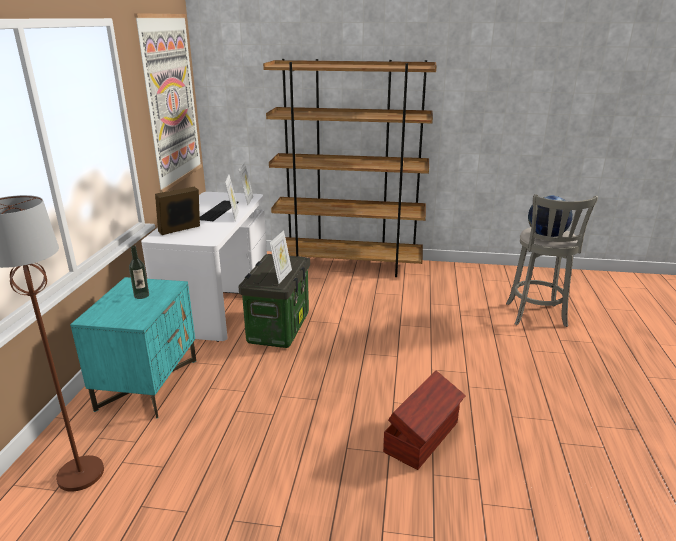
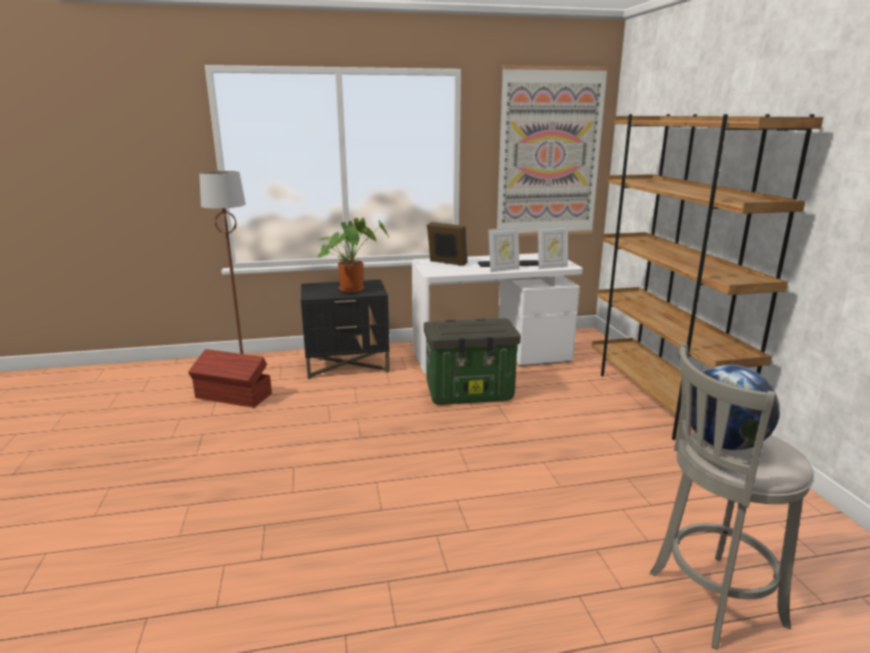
camera: 70 degrees right, 5 degrees down
turquoise nightstand [70,277,196,419] -> black nightstand [301,280,390,379]
bottle [129,245,149,299] -> potted plant [317,218,389,293]
picture frame [270,230,292,284] -> none
brown storage box [383,371,466,470] -> brown storage box moved to [188,349,272,408]

